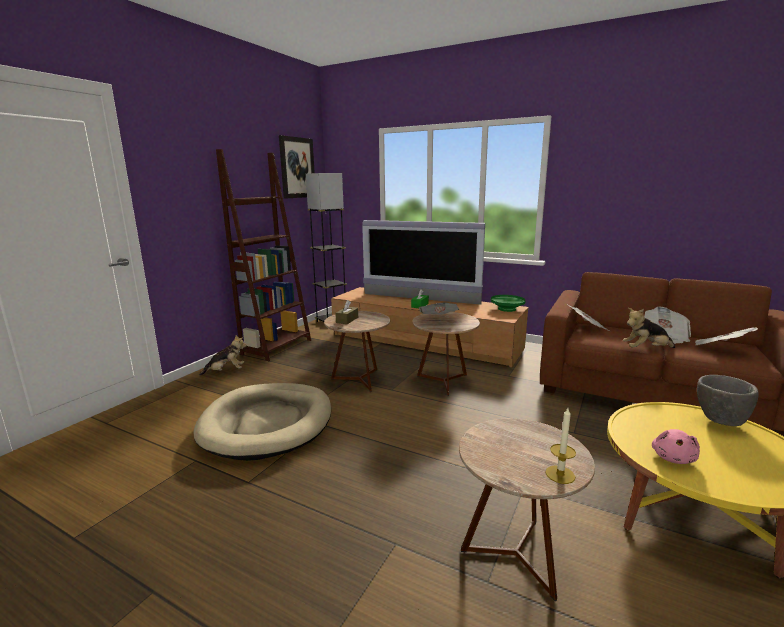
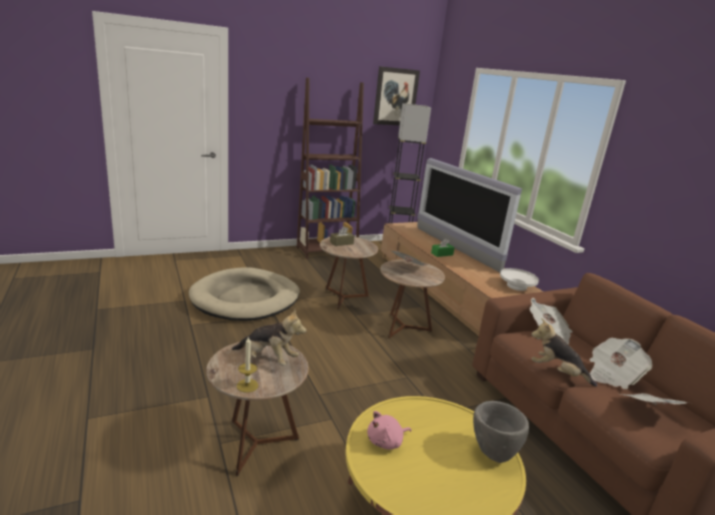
camera: 35 degrees right, 5 degrees up
plush toy [199,335,247,376] -> plush toy moved to [232,309,306,366]
green bowl [491,295,526,312] -> white bowl [500,268,539,291]

